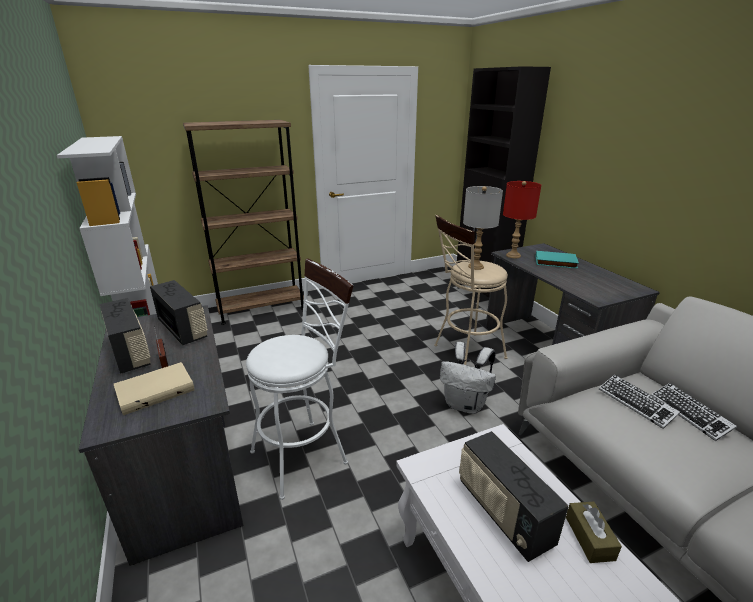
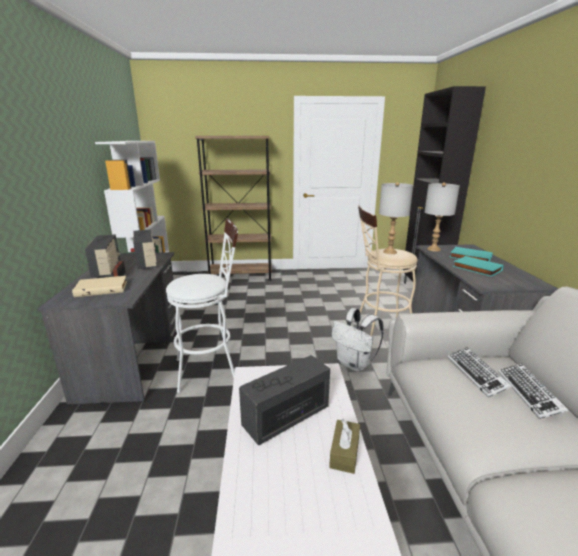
camera: 20 degrees right, 5 degrees down
radio [459,431,568,562] -> radio turned 60 degrees clockwise [239,355,330,445]
red table lamp [503,181,541,258] -> grey table lamp [425,182,460,252]
none -> turquoise book [453,256,504,277]

